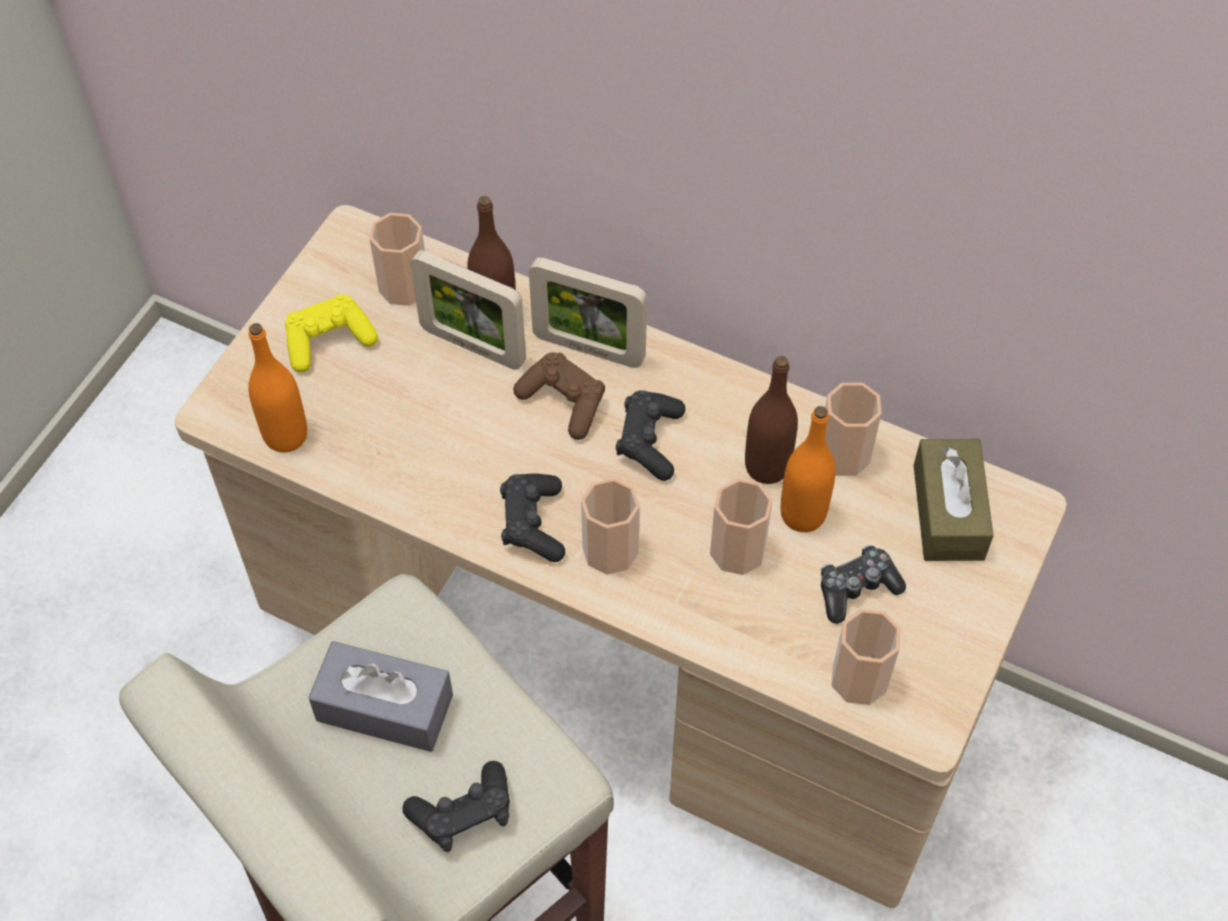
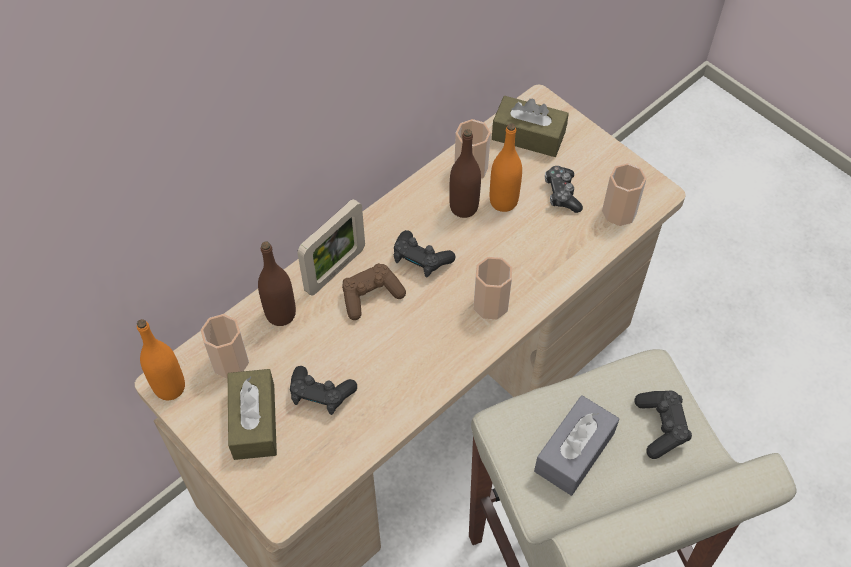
camera: 70 degrees left, 0 degrees up
orange bottle [248,323,307,452] -> orange bottle moved to [137,319,185,400]
yellow game controller [285,294,378,373] -> brown tissue box [228,369,277,460]
picture frame [410,250,526,370] -> none
black game controller [500,473,565,562] -> black game controller moved to [290,366,357,415]
cup [710,479,773,575] -> none

